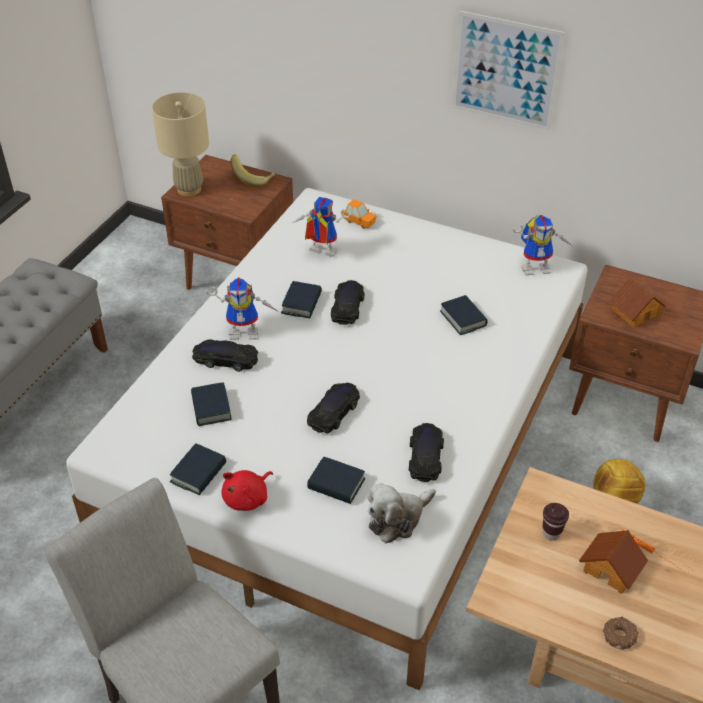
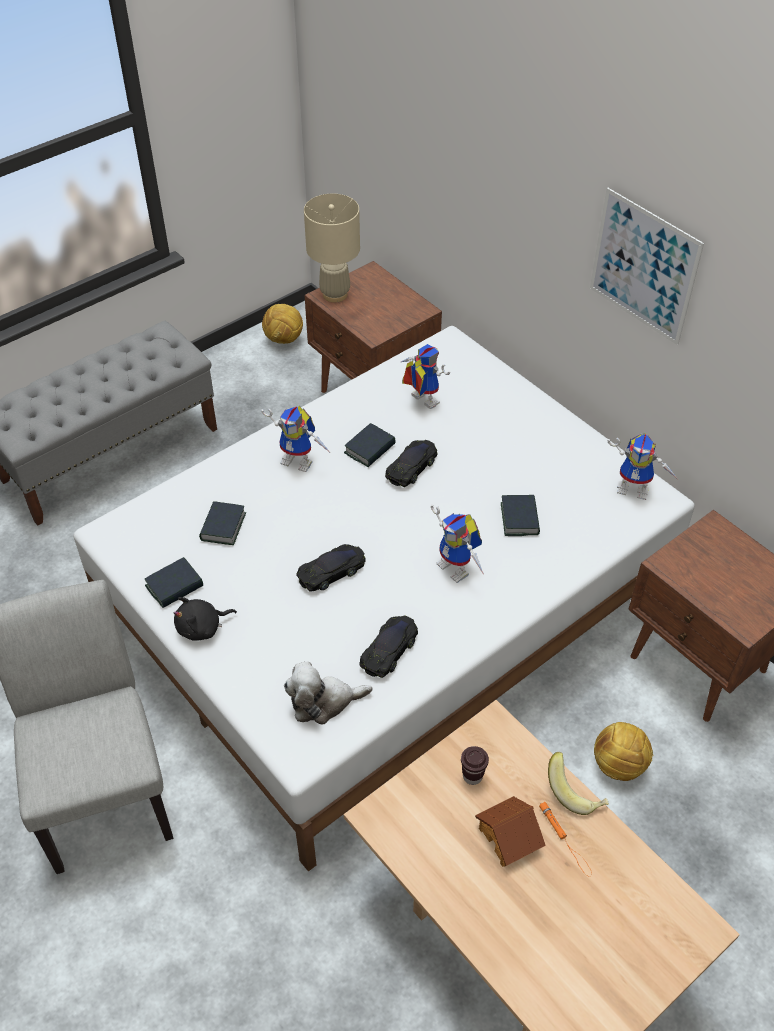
camera: 25 degrees right, 5 degrees up
black toy car [192,339,258,372] -> none
red plush toy [222,470,273,511] -> black plush toy [174,597,237,641]
banana [230,154,275,187] -> banana moved to [548,752,609,815]
book [307,457,365,504] -> none
orange toy car [343,199,377,229] -> none
donut [603,617,639,650] -> none
toy house [609,277,666,328] -> none
none -> football [262,304,303,344]
none -> toy robot [431,504,484,583]

